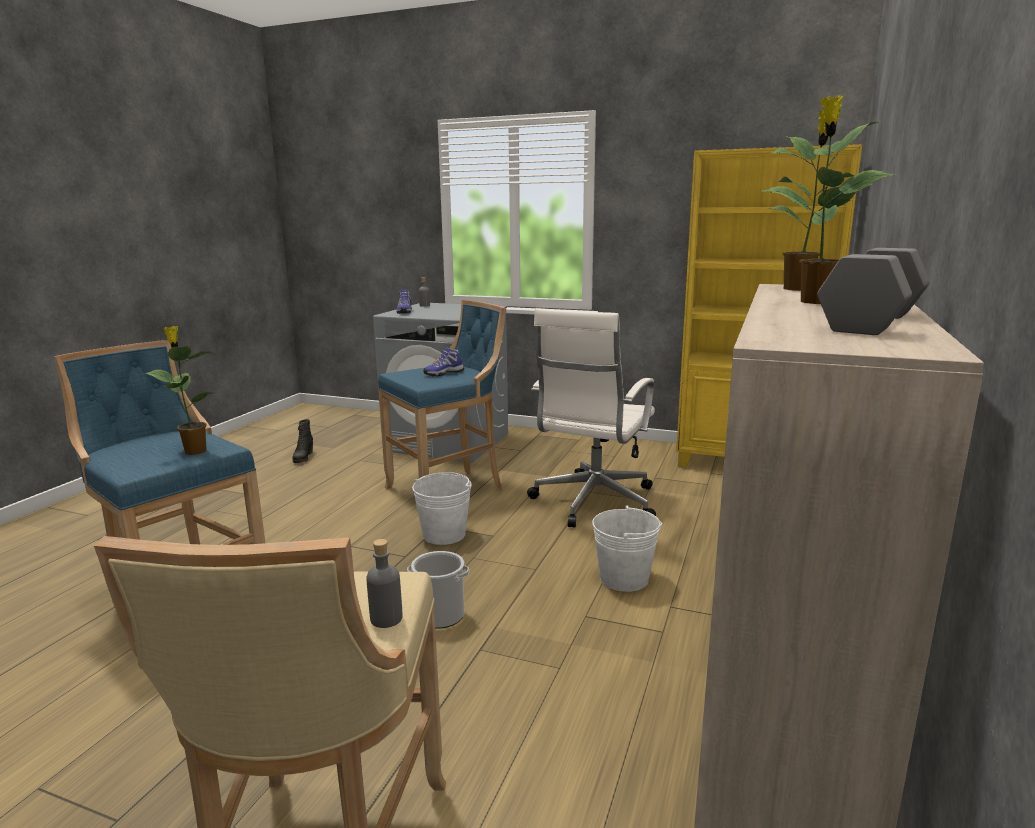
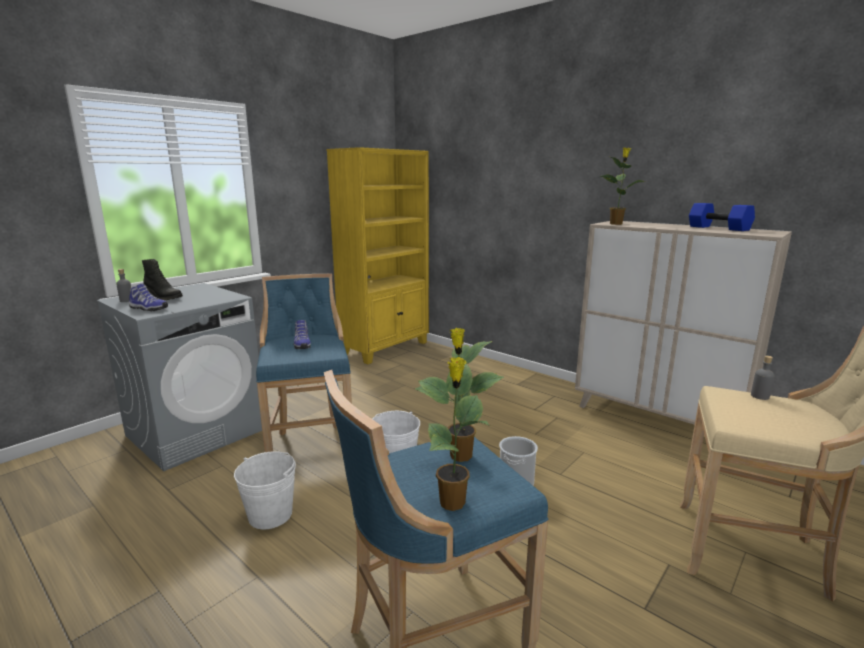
camera: 70 degrees left, 0 degrees up
black boot [292,419,313,463] -> black boot moved to [142,259,183,300]
white office chair [527,308,656,527] -> none
white bucket [592,505,662,592] -> white bucket moved to [234,451,296,529]
potted plant [762,95,895,304] -> potted plant moved to [419,357,490,511]
grey dumbbell [817,248,930,335] -> blue dumbbell [689,203,755,231]

